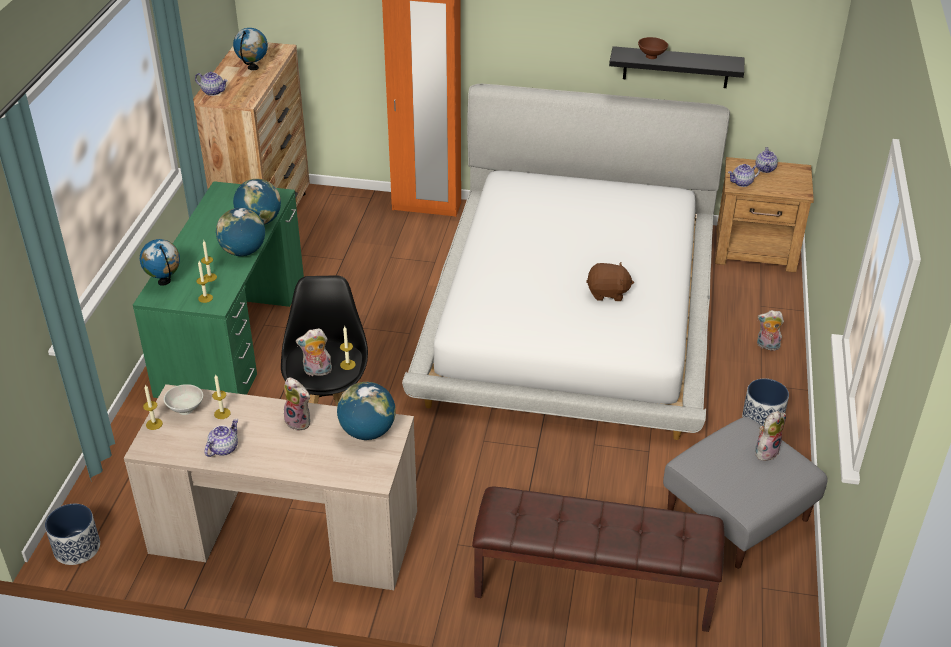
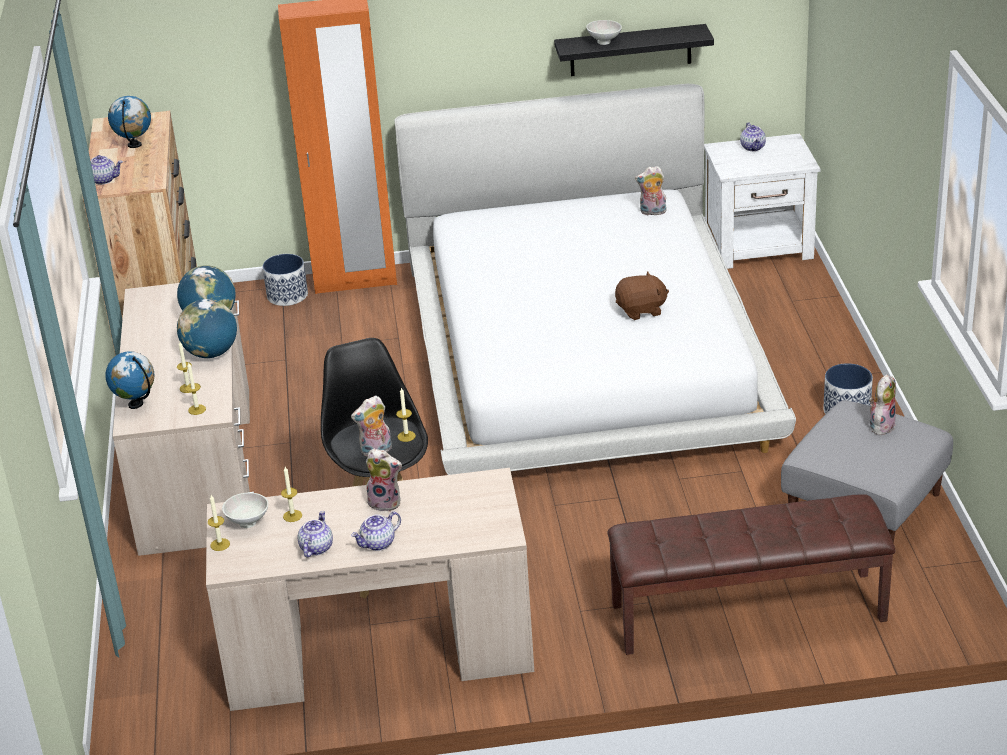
camera: 15 degrees left, 5 degrees down
planter [45,504,100,565] -> planter moved to [263,254,308,306]
green desk [133,181,304,398] -> beige desk [113,277,254,556]
globe [337,382,396,440] -> none
brown bowl [638,37,668,59] -> white bowl [586,20,622,45]
brown nightstand [715,157,814,273] -> white nightstand [704,134,820,269]
teapot [728,164,760,187] -> teapot moved to [351,512,401,551]
plush toy [757,310,784,351] -> plush toy moved to [635,166,667,215]

